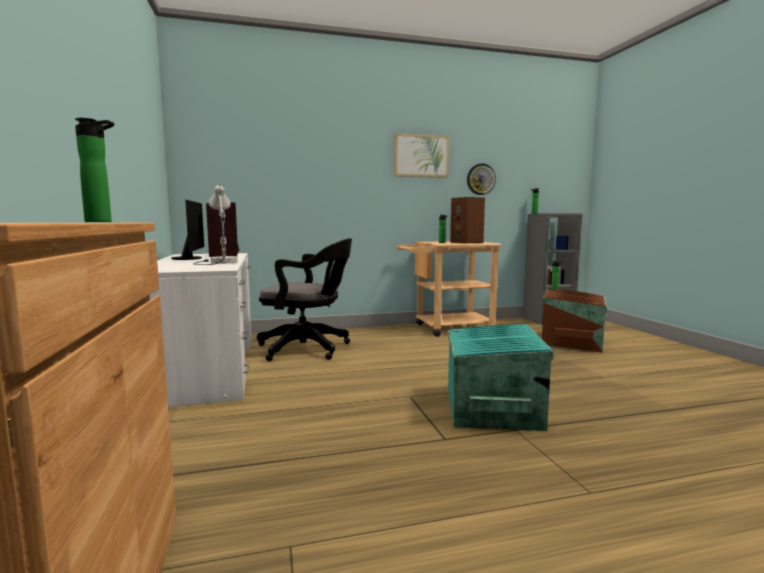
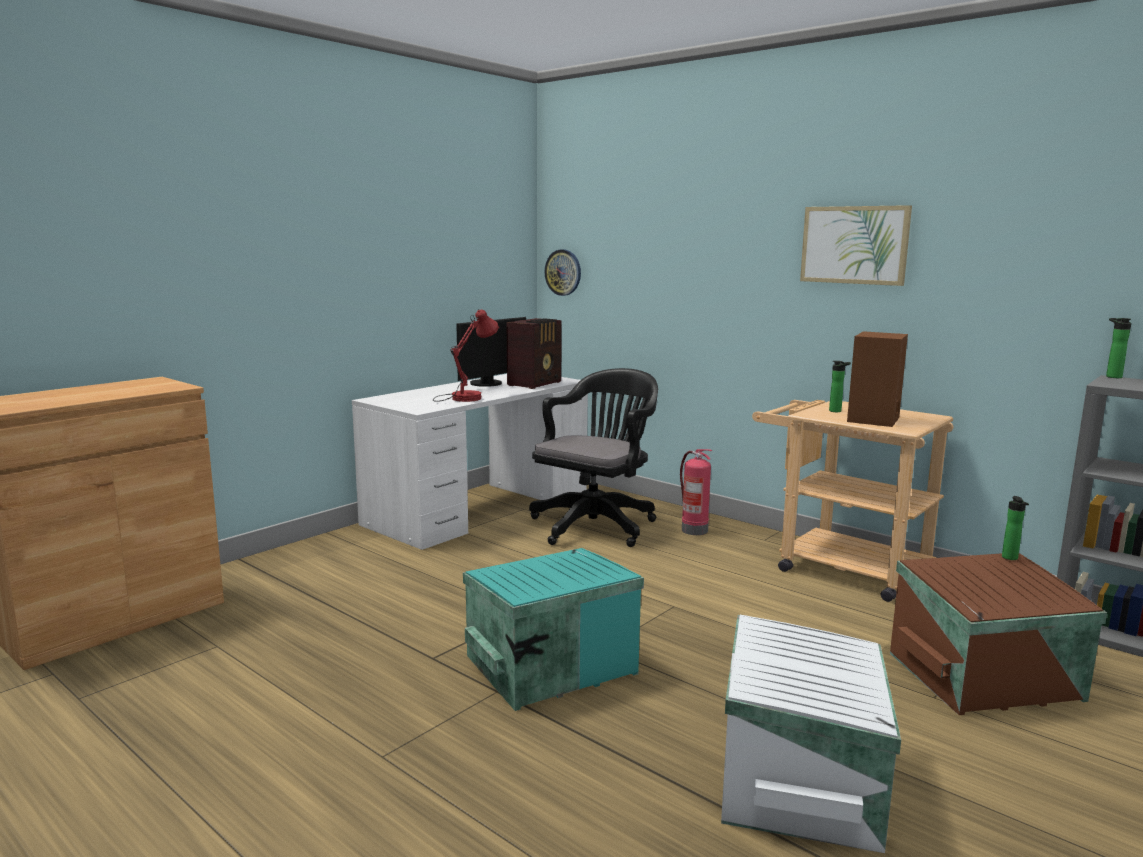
camera: 55 degrees right, 5 degrees up
bottle [75,118,114,222] -> none
white table lamp [193,184,238,265] -> red table lamp [433,309,499,402]
black office chair [257,238,352,361] -> black office chair turned 120 degrees counterclockwise [529,368,658,547]
wall clock [467,163,496,195] -> wall clock moved to [545,250,581,296]
none -> fire extinguisher [680,449,712,535]
none -> white storage box [721,615,901,853]

